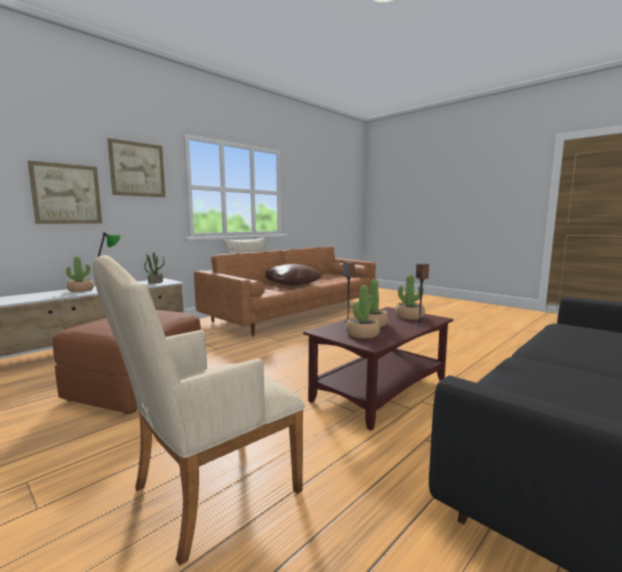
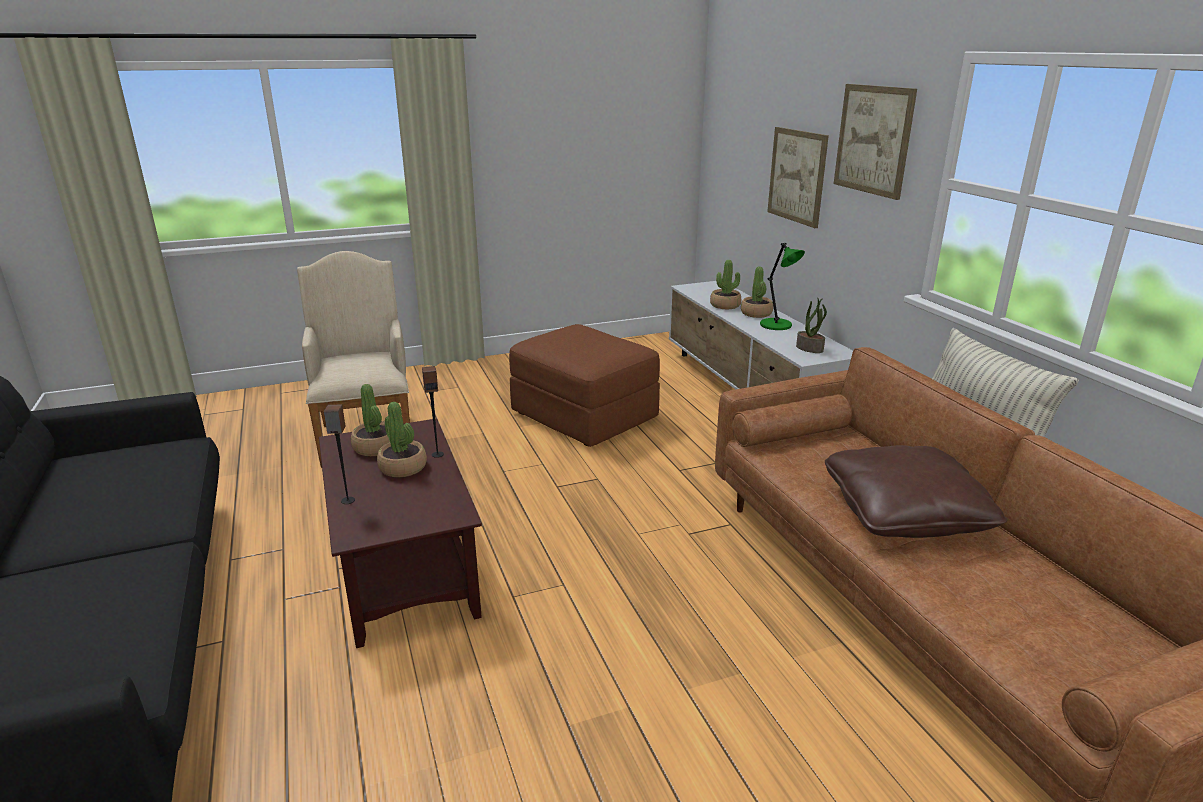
camera: 115 degrees right, 15 degrees up
potted plant [395,275,425,320] -> potted plant moved to [710,260,741,309]

